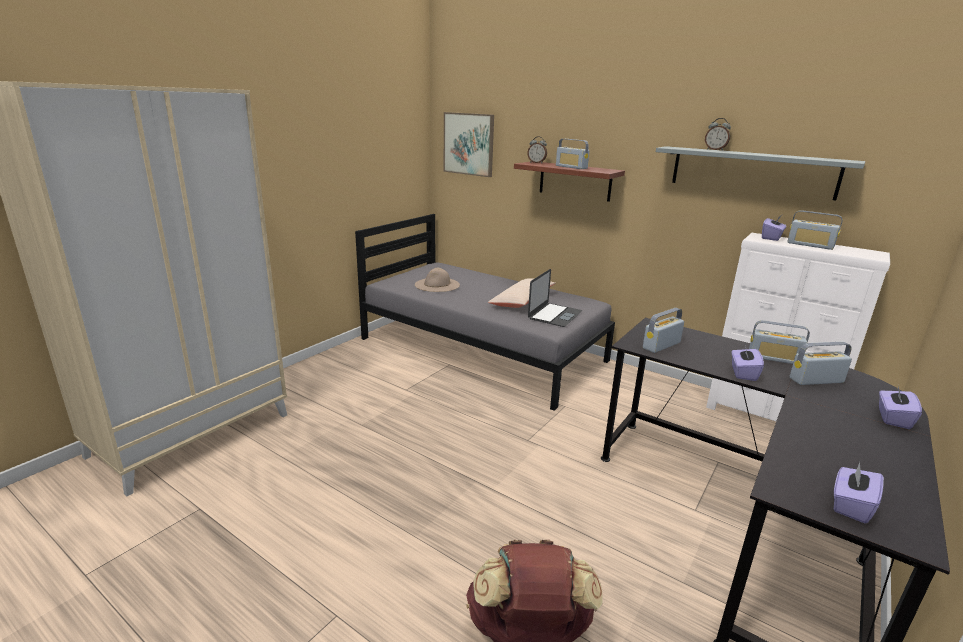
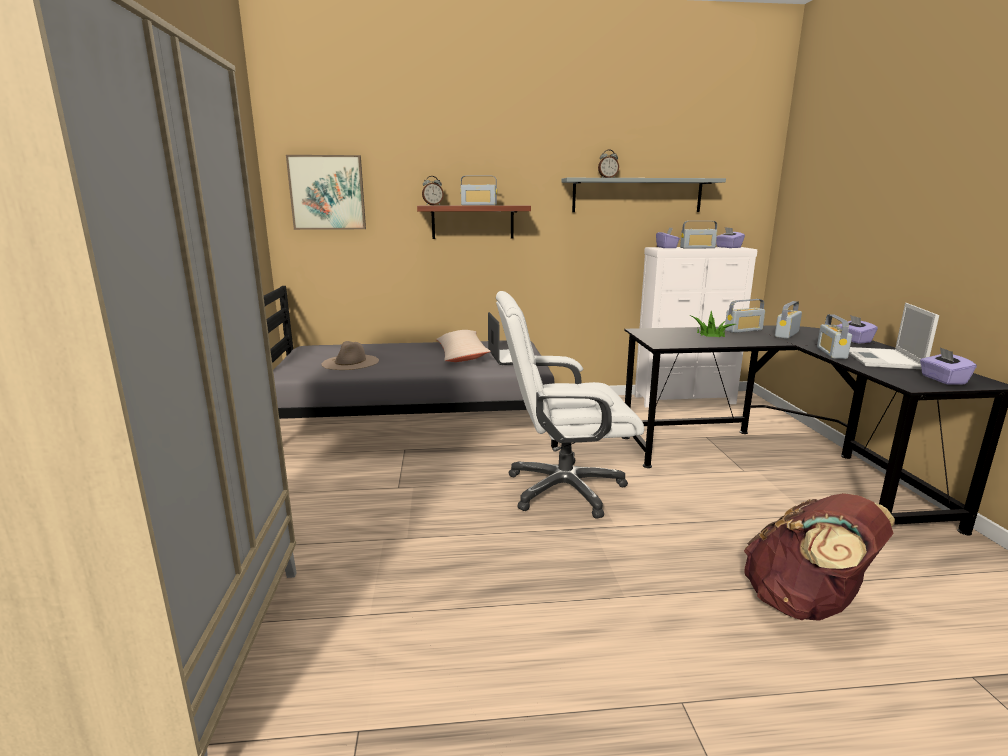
camera: 40 degrees left, 5 degrees down
radio [643,308,684,353] -> radio moved to [817,314,852,359]
purple tissue box [731,345,764,381] -> purple tissue box moved to [716,227,745,248]
none -> white office chair [496,291,644,519]
none -> potted plant [690,311,735,337]
none -> laptop [849,303,939,369]

